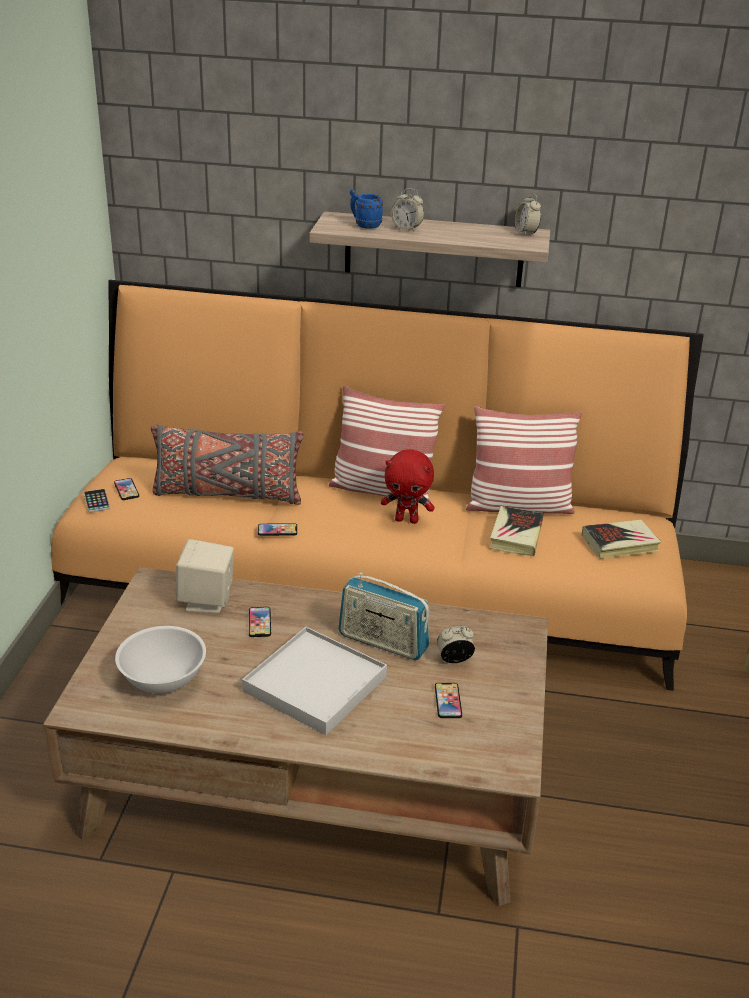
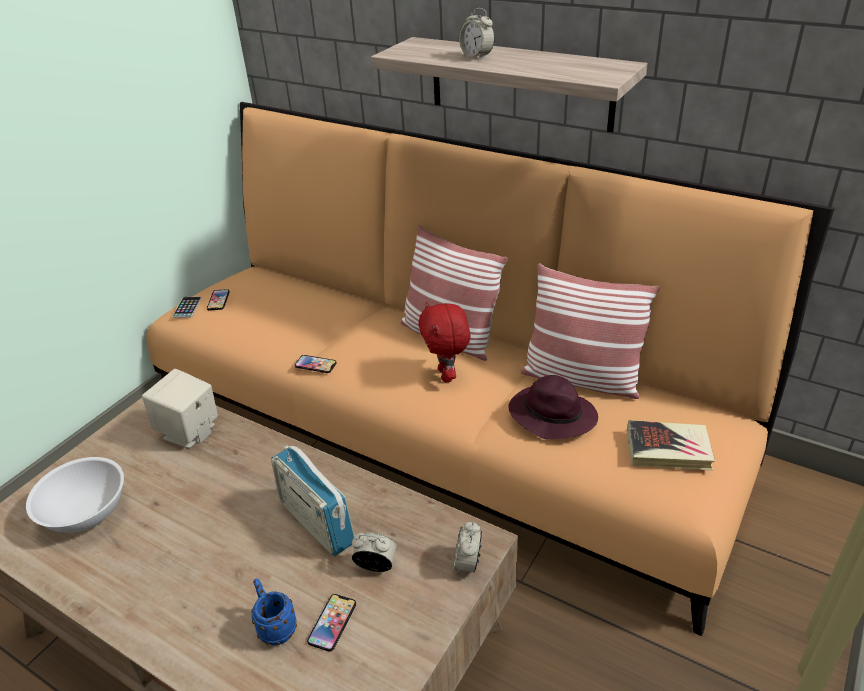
camera: 25 degrees right, 5 degrees up
grey pillow [151,425,303,505] -> none
white tray [242,627,387,735] -> none
phone [249,607,271,637] -> none
blue mug [350,189,383,229] -> blue mug moved to [251,578,297,645]
red plush toy [381,449,434,524] -> red plush toy turned 45 degrees clockwise [418,302,470,382]
book [490,506,544,556] -> purple hat [508,375,598,440]
alarm clock [515,193,541,236] -> alarm clock moved to [453,521,482,575]

